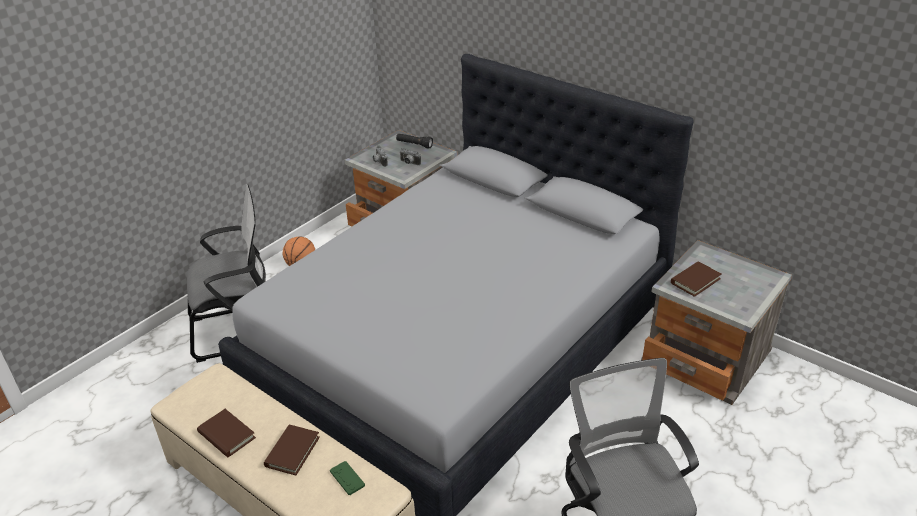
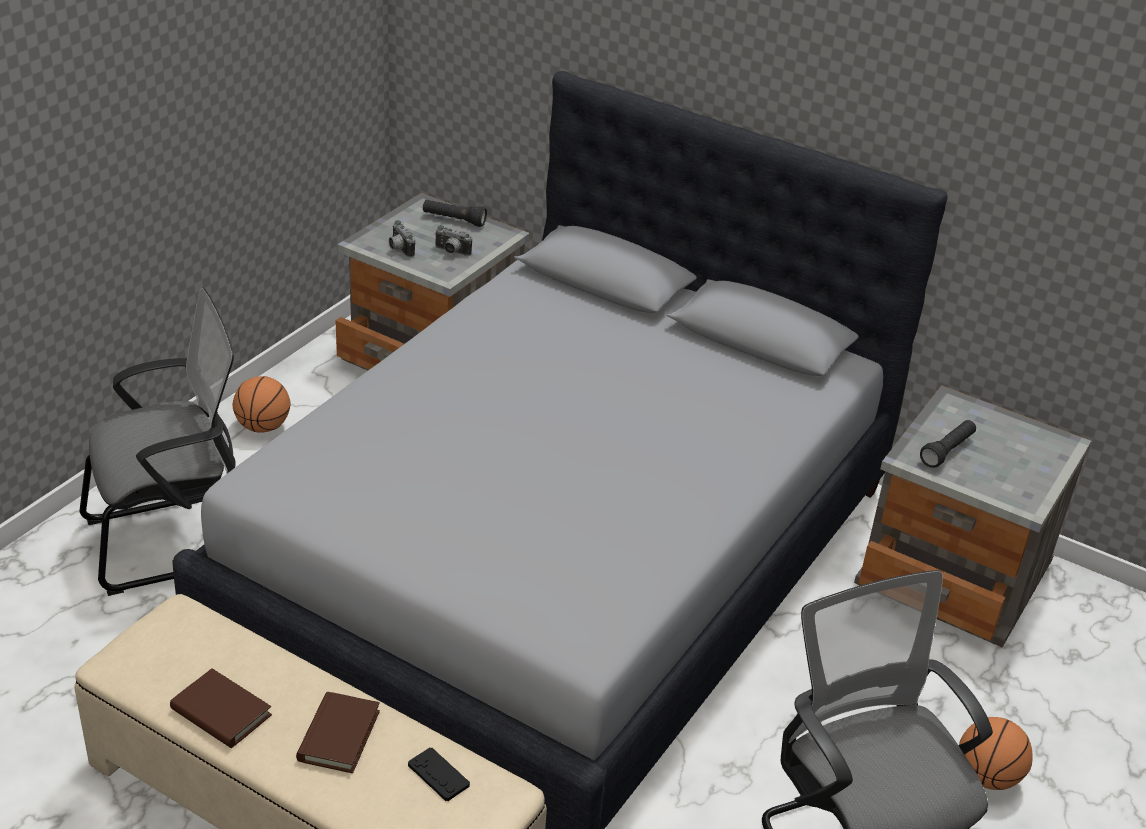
camera: 10 degrees left, 0 degrees up
green game controller [330,461,365,495] -> black game controller [408,748,470,801]
brown book [671,261,721,297] -> black flashlight [920,420,976,468]
none -> basketball [959,717,1033,790]

